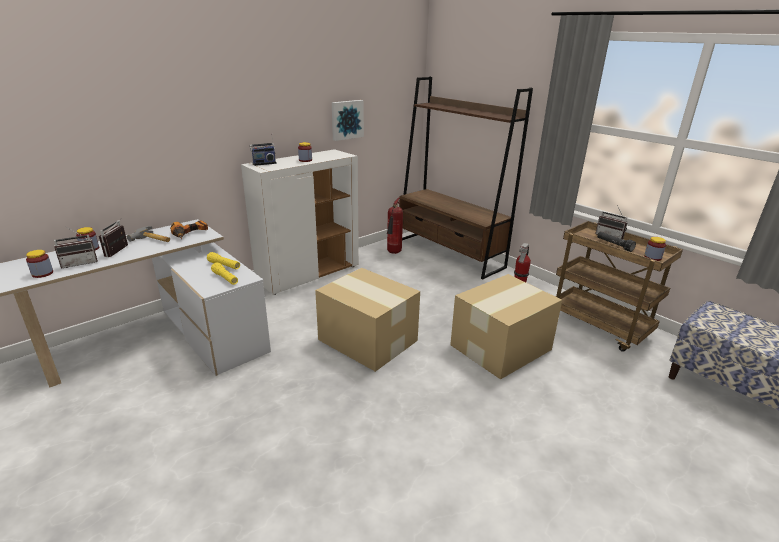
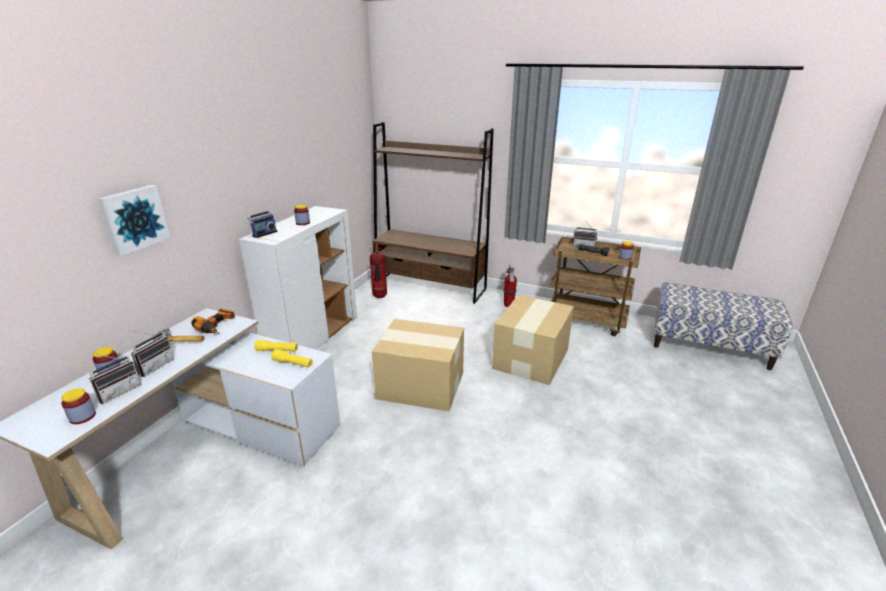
camera: 25 degrees left, 0 degrees up
radio [99,218,128,257] -> radio turned 135 degrees counterclockwise [131,331,174,377]
picture [332,100,364,141] -> picture moved to [98,185,170,256]

